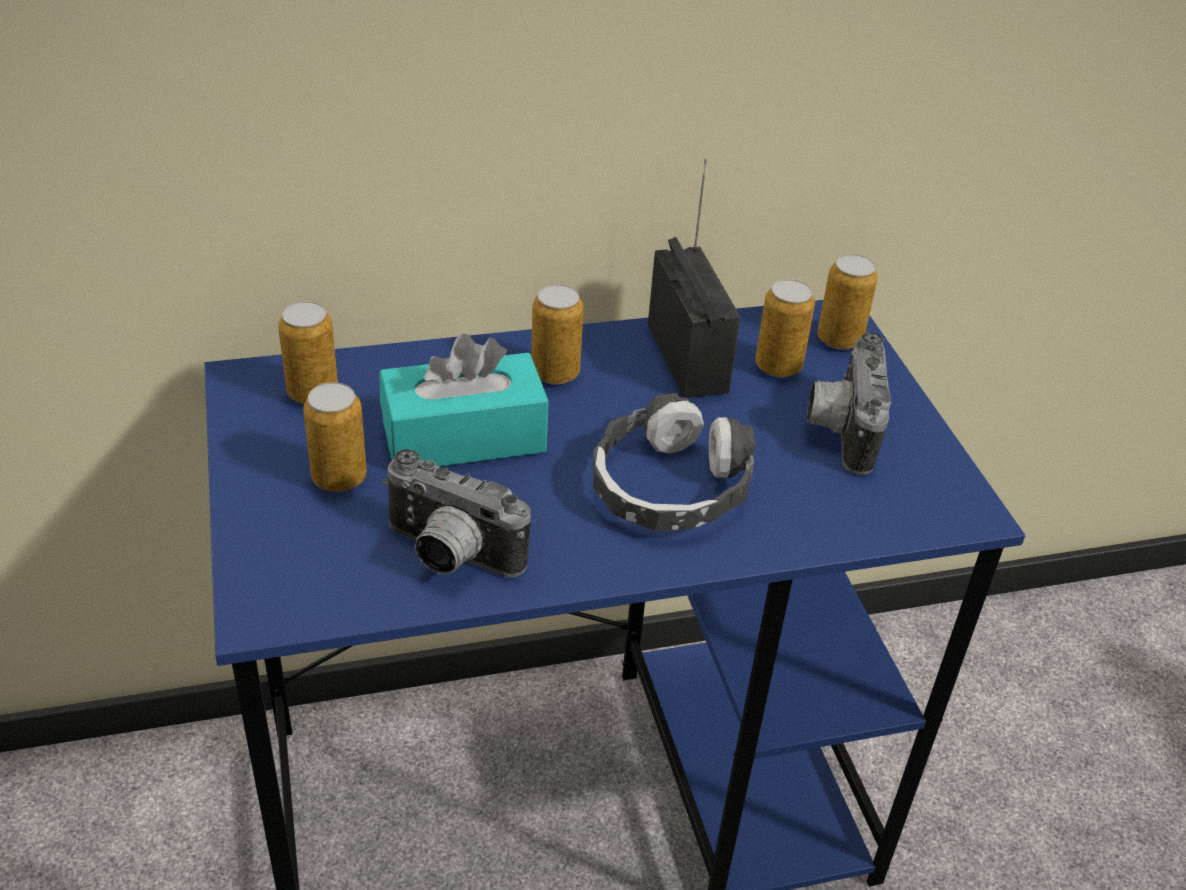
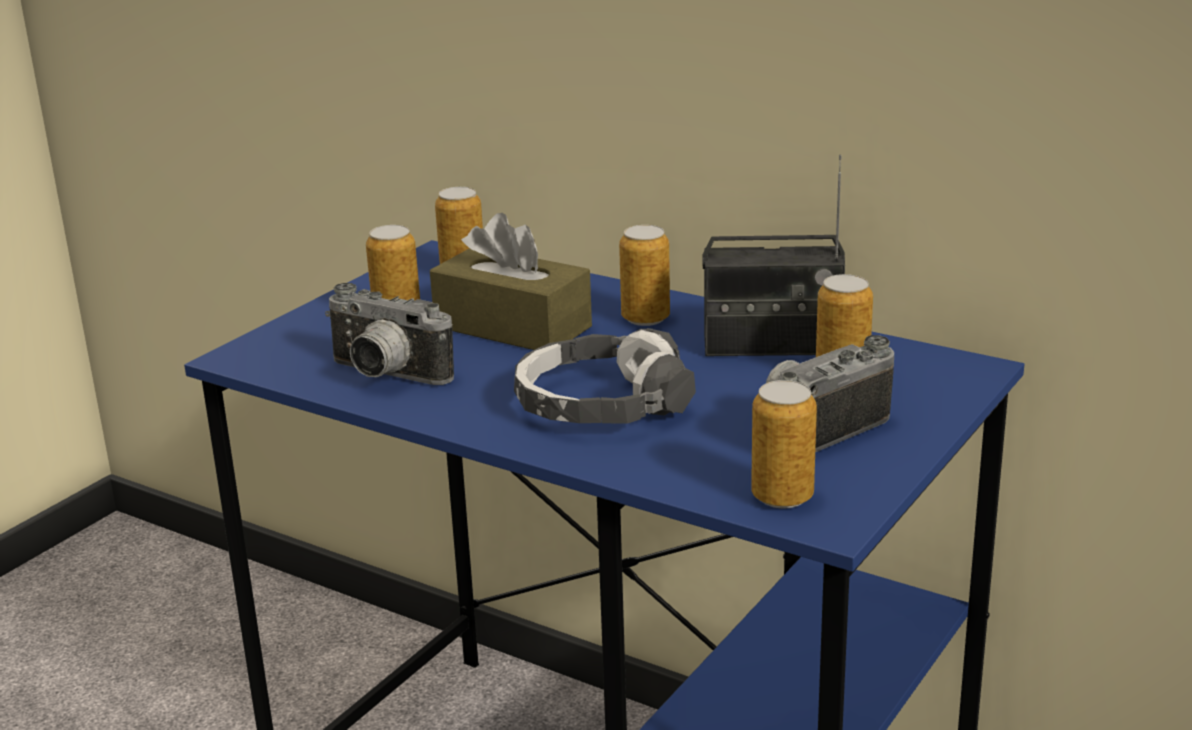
camera: 50 degrees right, 15 degrees down
turquoise tissue box [379,334,548,466] -> brown tissue box [430,213,592,350]
camera [382,449,531,577] -> camera turned 45 degrees counterclockwise [325,283,454,385]
radio [648,159,741,398] -> radio turned 60 degrees clockwise [703,155,845,356]
can [817,254,878,350] -> can moved to [751,380,817,508]

